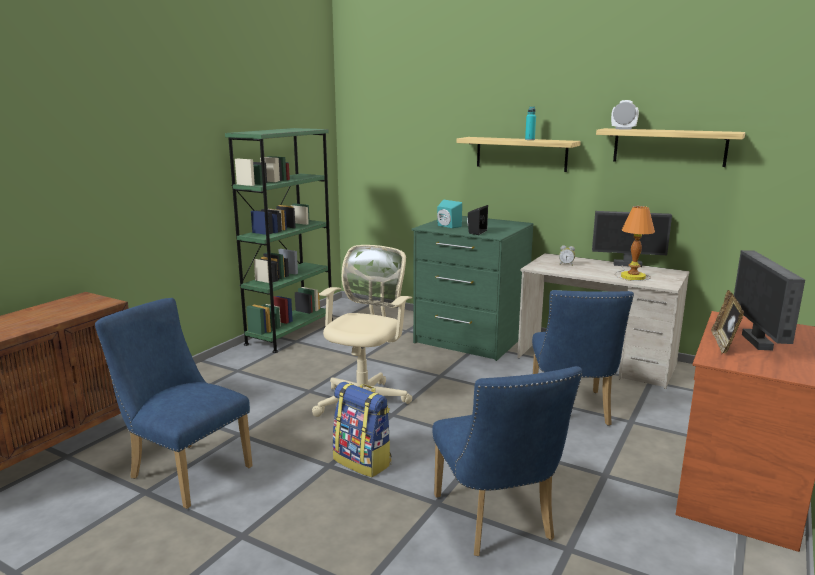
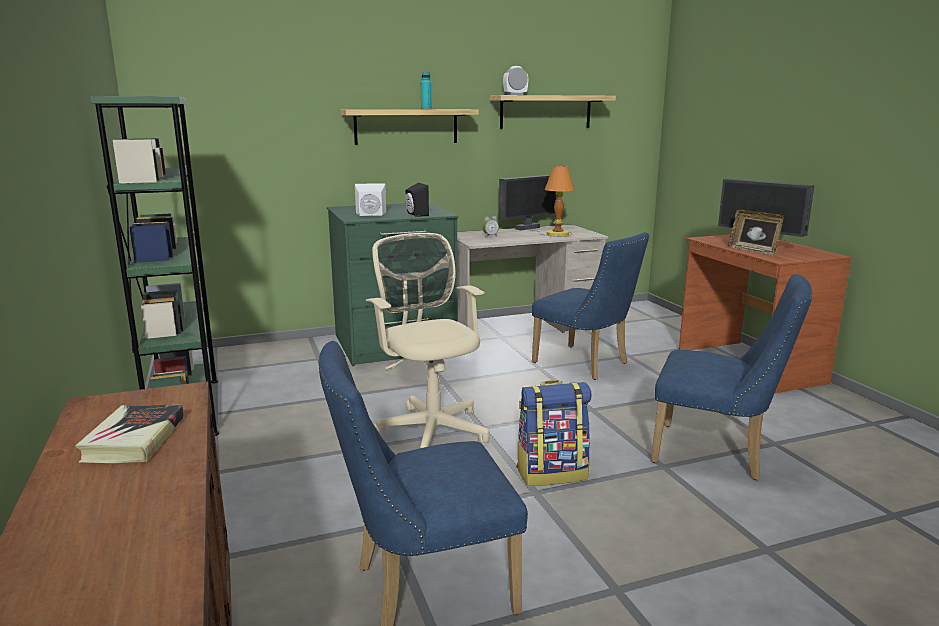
camera: 50 degrees left, 0 degrees up
turquoise speaker [437,200,462,228] -> white speaker [355,183,386,216]
none -> book [75,405,184,463]

